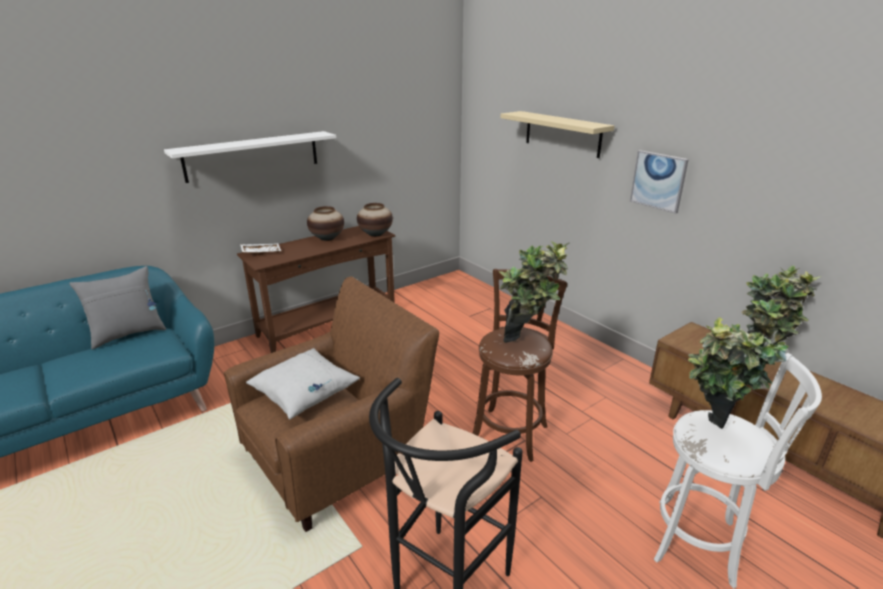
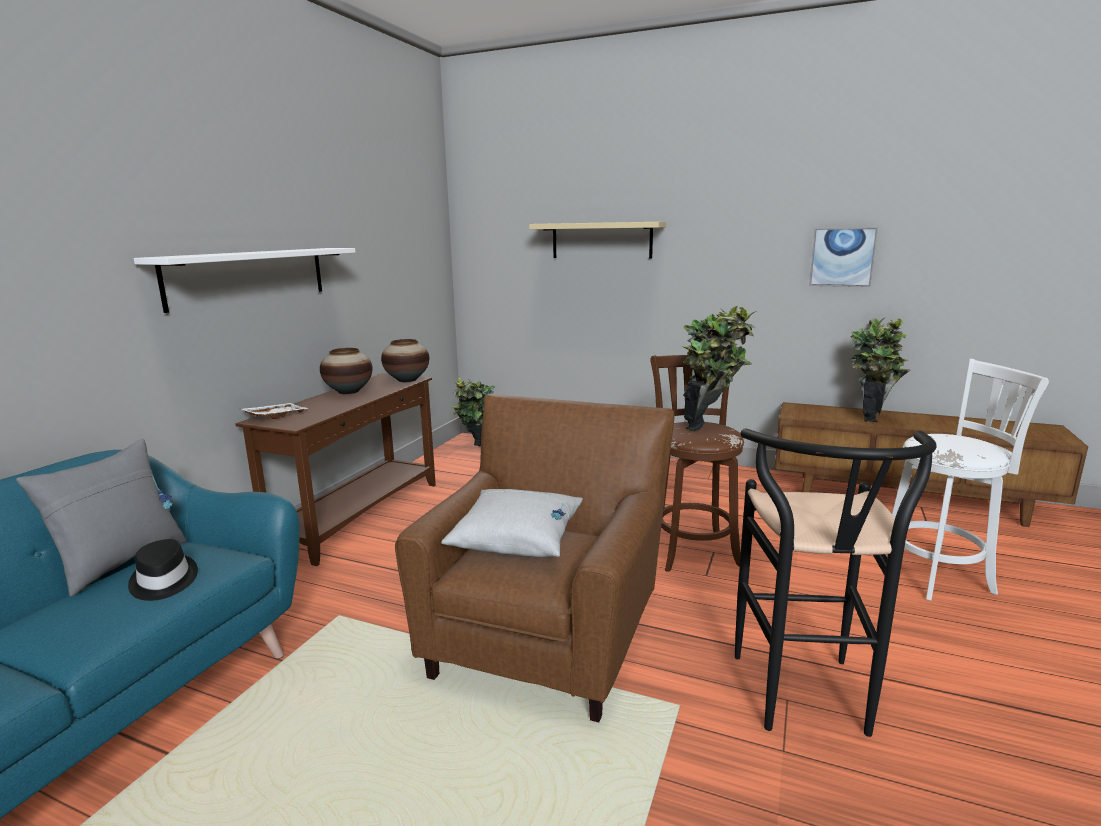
camera: 30 degrees left, 10 degrees down
picture [630,150,689,214] -> picture moved to [809,227,878,287]
potted plant [688,317,789,429] -> potted plant moved to [452,377,494,447]
none -> black hat [128,539,198,601]

